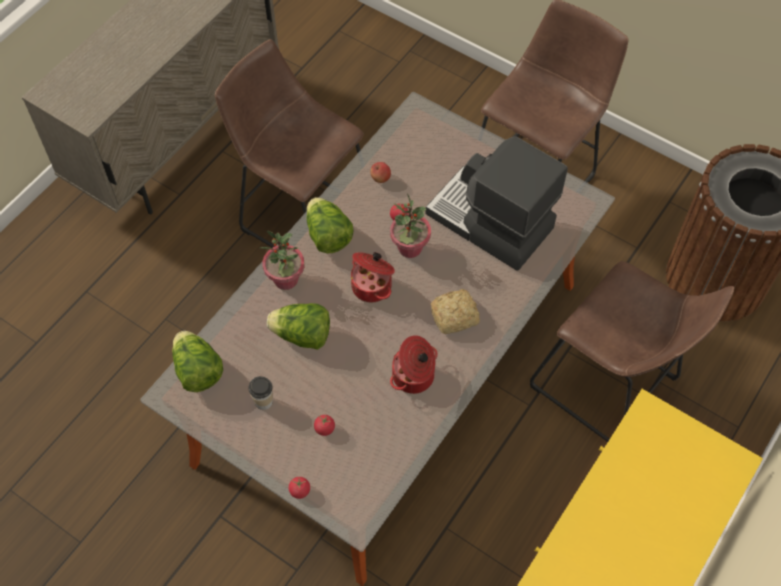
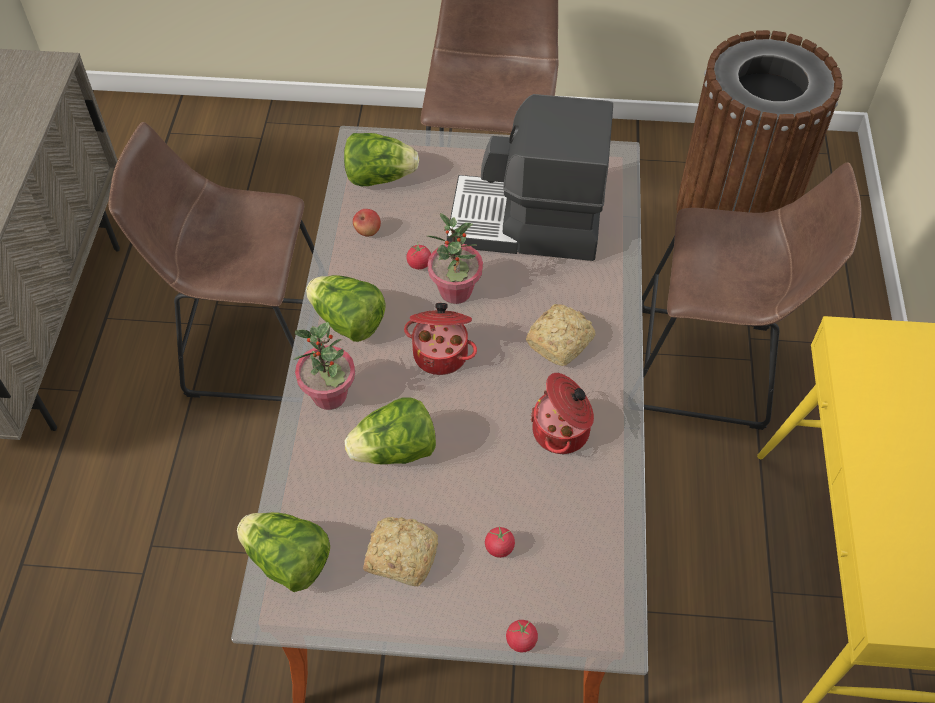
camera: 30 degrees left, 5 degrees down
cup [248,376,273,410] -> bread [363,517,438,586]
none -> lettuce [344,133,419,186]

